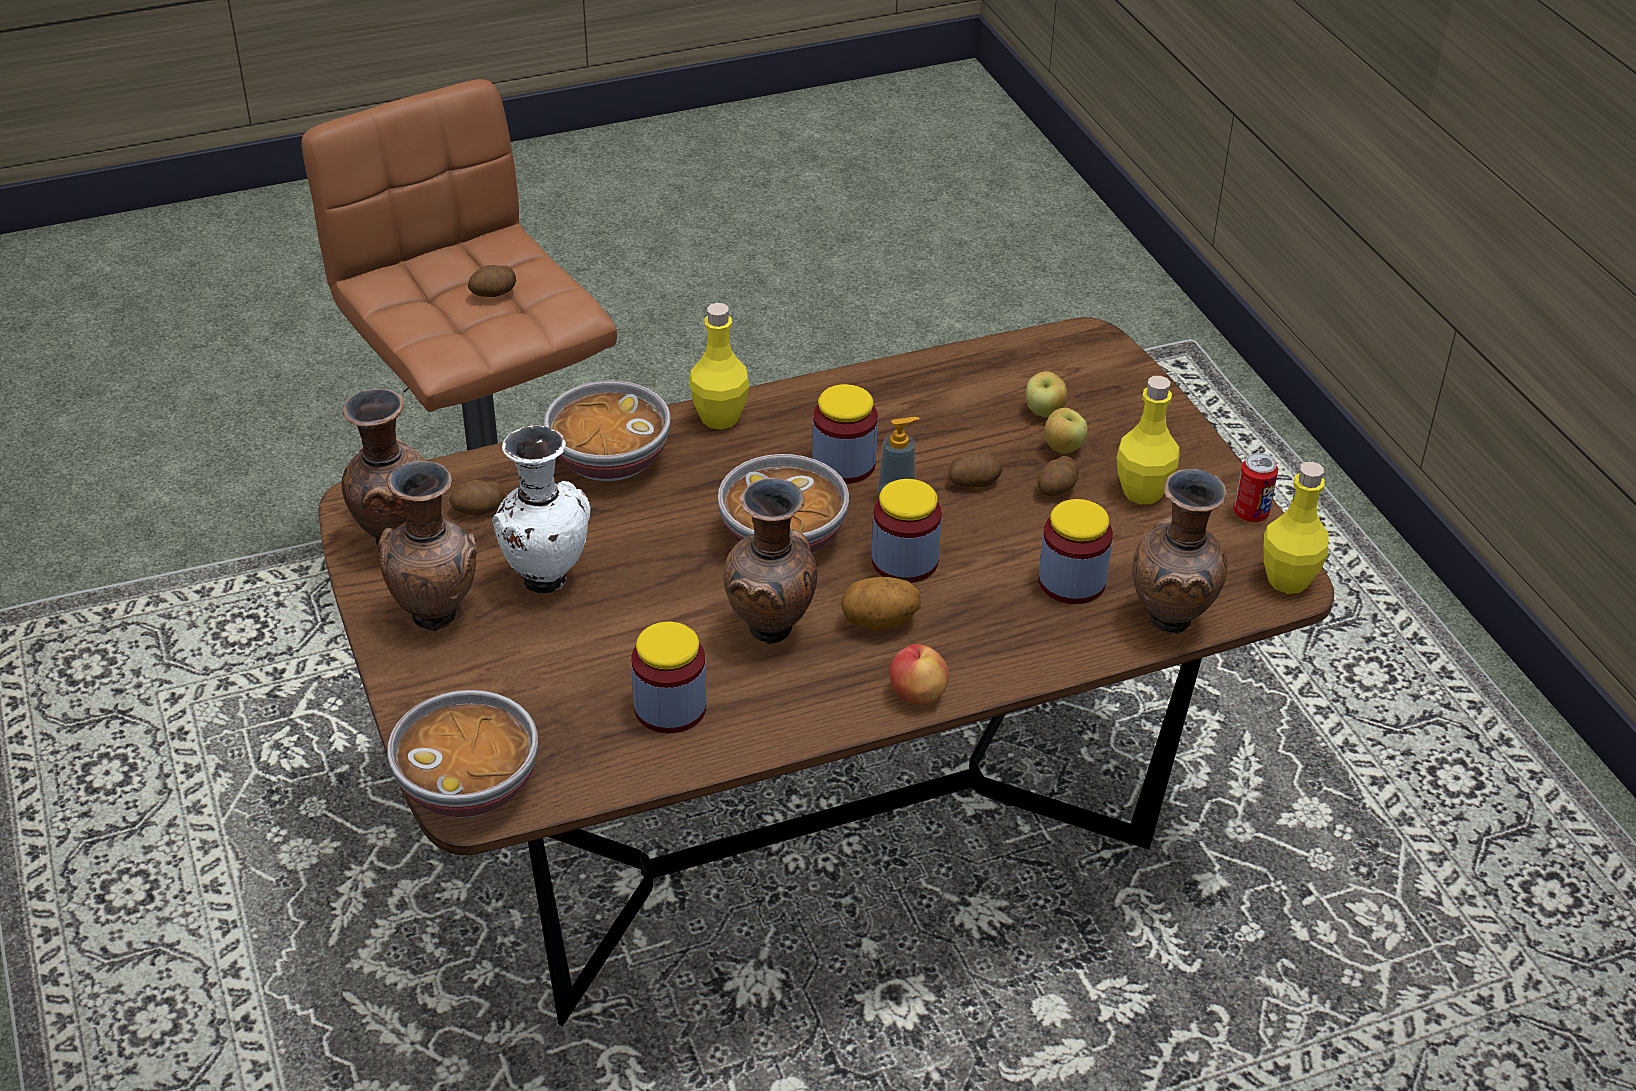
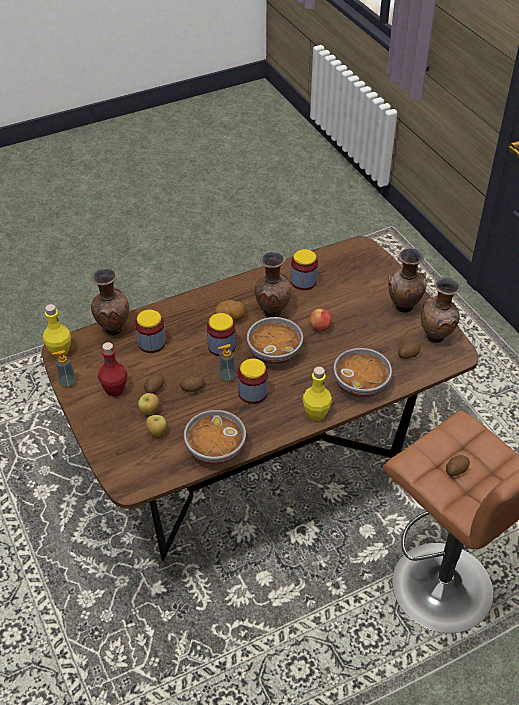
camera: 175 degrees right, 5 degrees up
bowl [387,690,538,818] -> bowl moved to [184,410,246,465]
white vase [492,425,591,593] -> none
apple [889,644,949,704] -> apple moved to [309,309,332,332]
yellow bottle [1117,376,1180,505] -> red bottle [98,342,127,397]
can [1234,453,1278,522] -> soap dispenser [52,350,76,388]

